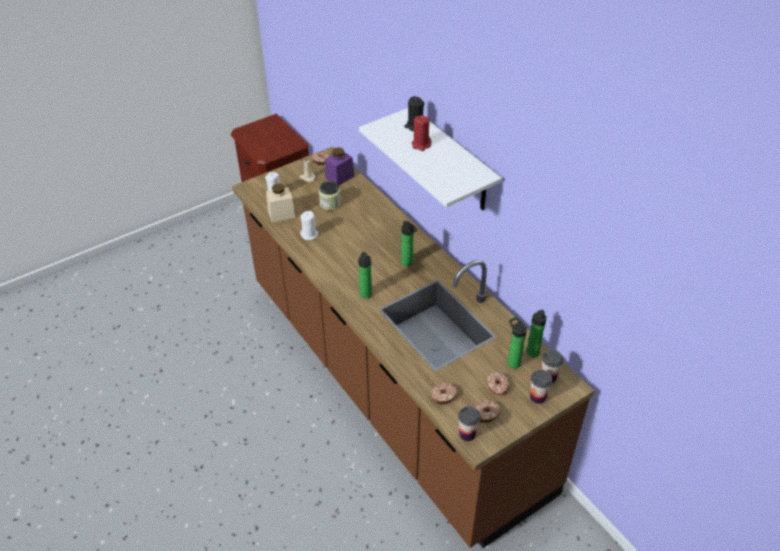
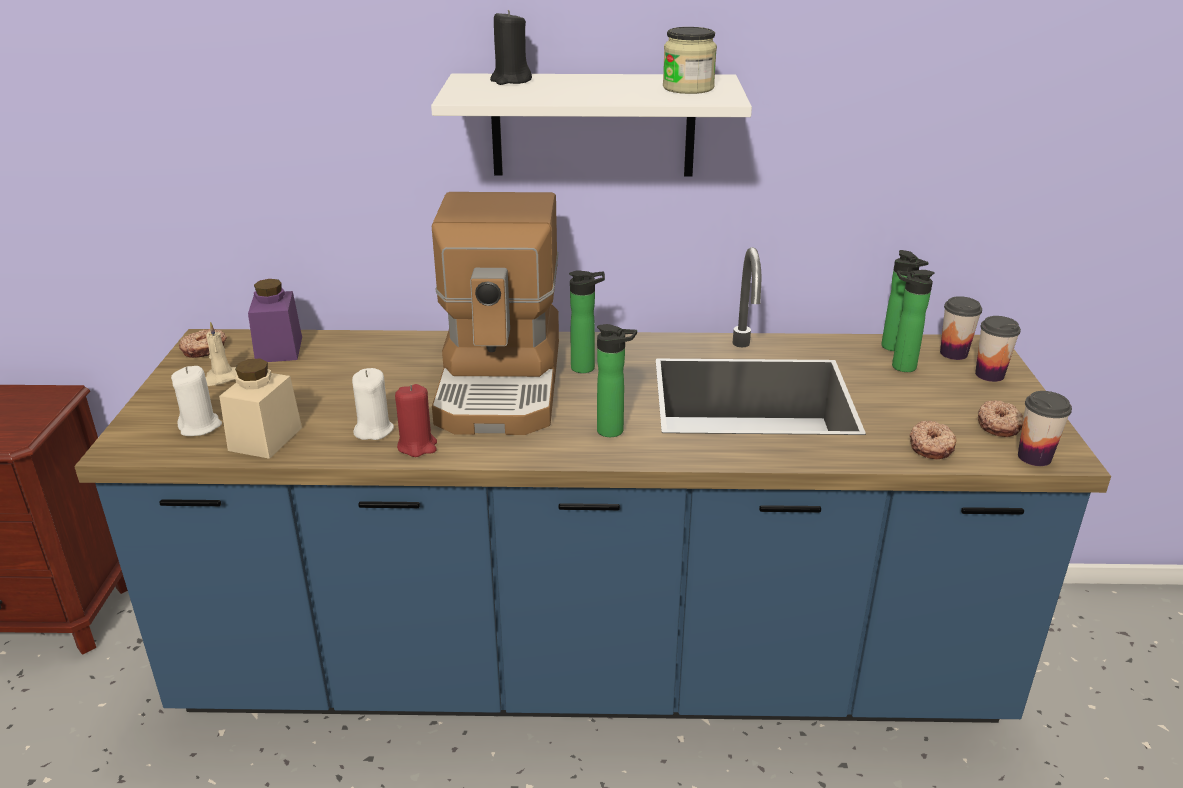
camera: 55 degrees left, 15 degrees down
brown counter [232,147,594,548] -> blue counter [74,247,1111,723]
jar [319,181,341,211] -> jar moved to [663,27,717,94]
red candle [412,115,432,151] -> red candle moved to [395,384,437,457]
donut [487,372,509,395] -> none
none -> coffee machine [432,192,559,435]

